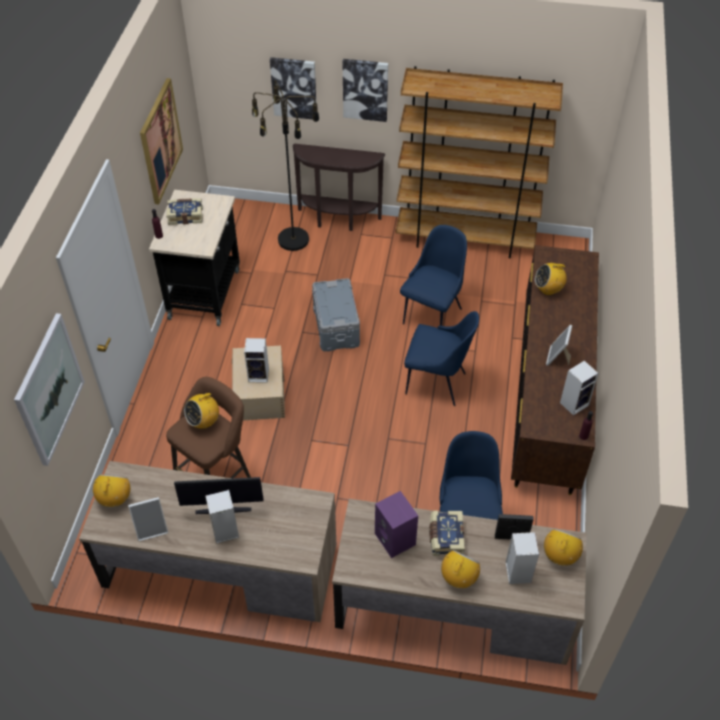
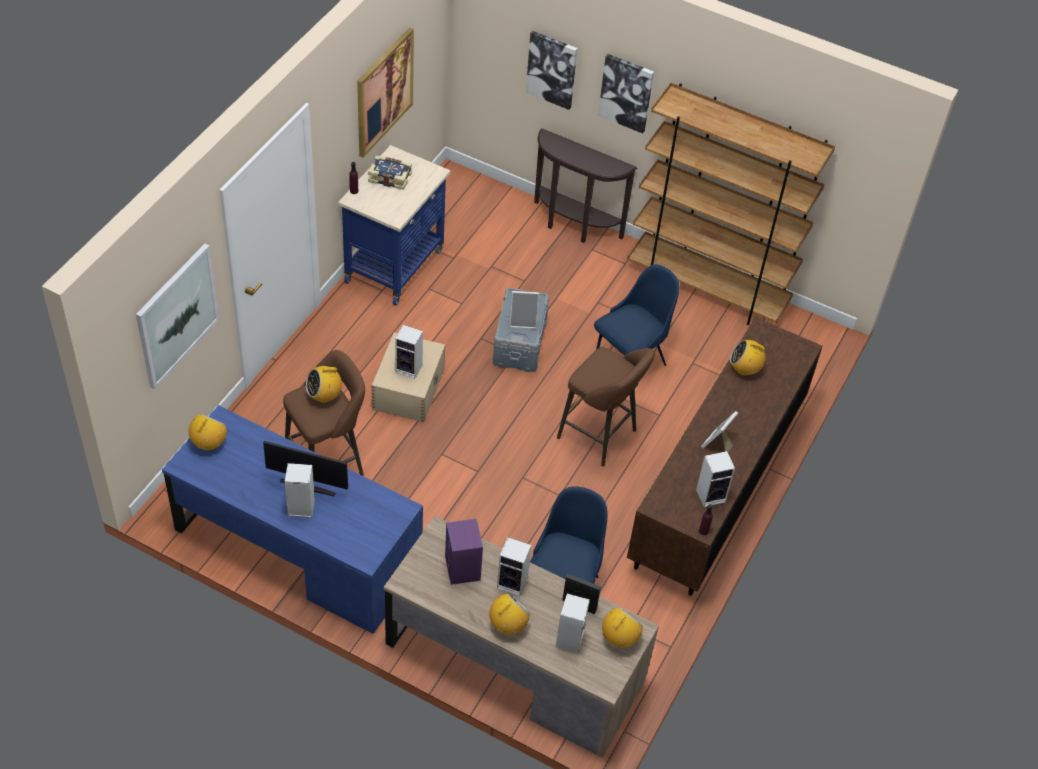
camera: 15 degrees right, 0 degrees up
brown desk [79,461,336,622] -> blue desk [162,405,423,634]
picture frame [128,497,168,541] -> picture frame moved to [510,291,539,329]
black cart [149,190,240,326] -> blue cart [338,145,450,306]
floor lamp [252,80,319,251] -> none
blue chair [404,311,479,406] -> brown stool [557,347,655,467]
book [429,511,465,556] -> speaker [497,537,531,596]

